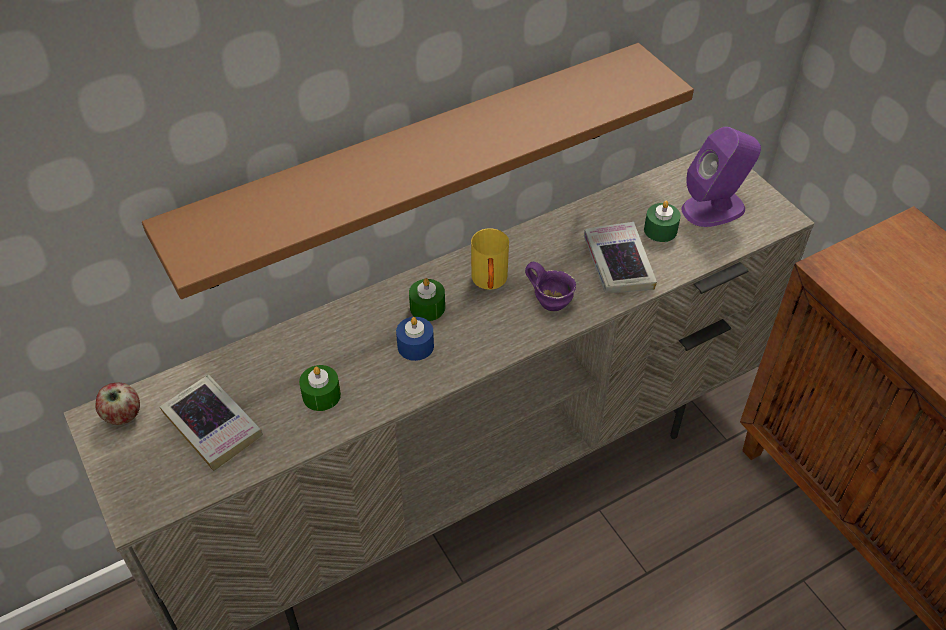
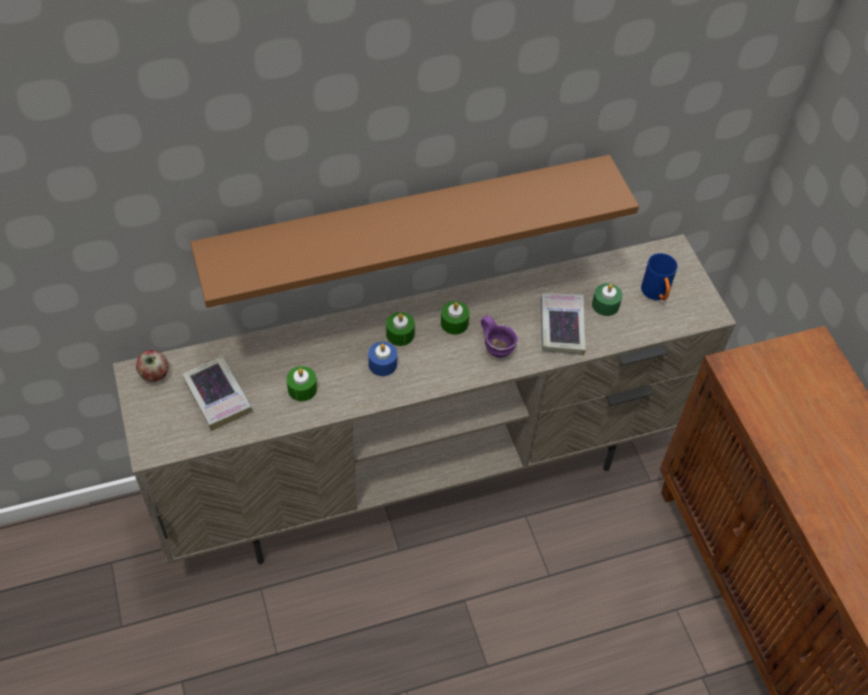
camera: 10 degrees right, 5 degrees up
yellow mug [471,228,509,290] -> green candle [441,301,469,335]
purple speaker [682,127,761,227] -> blue mug [641,253,678,300]

